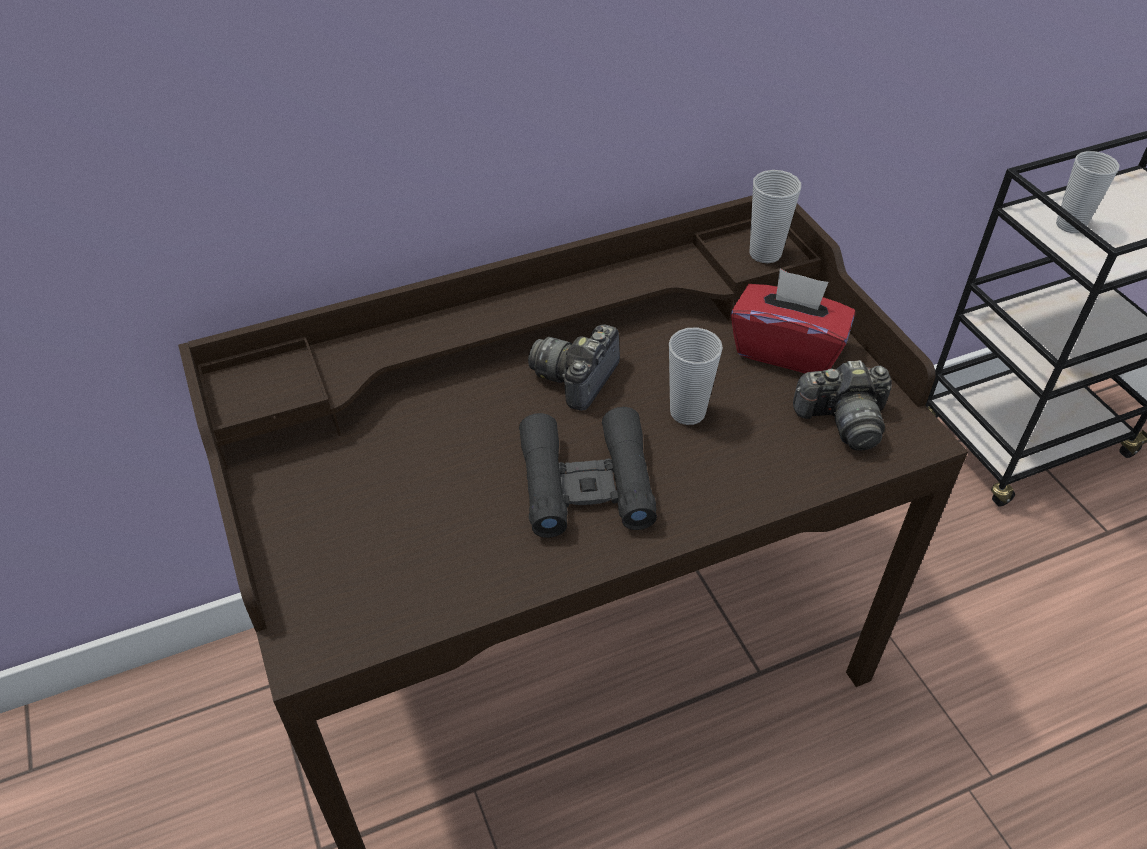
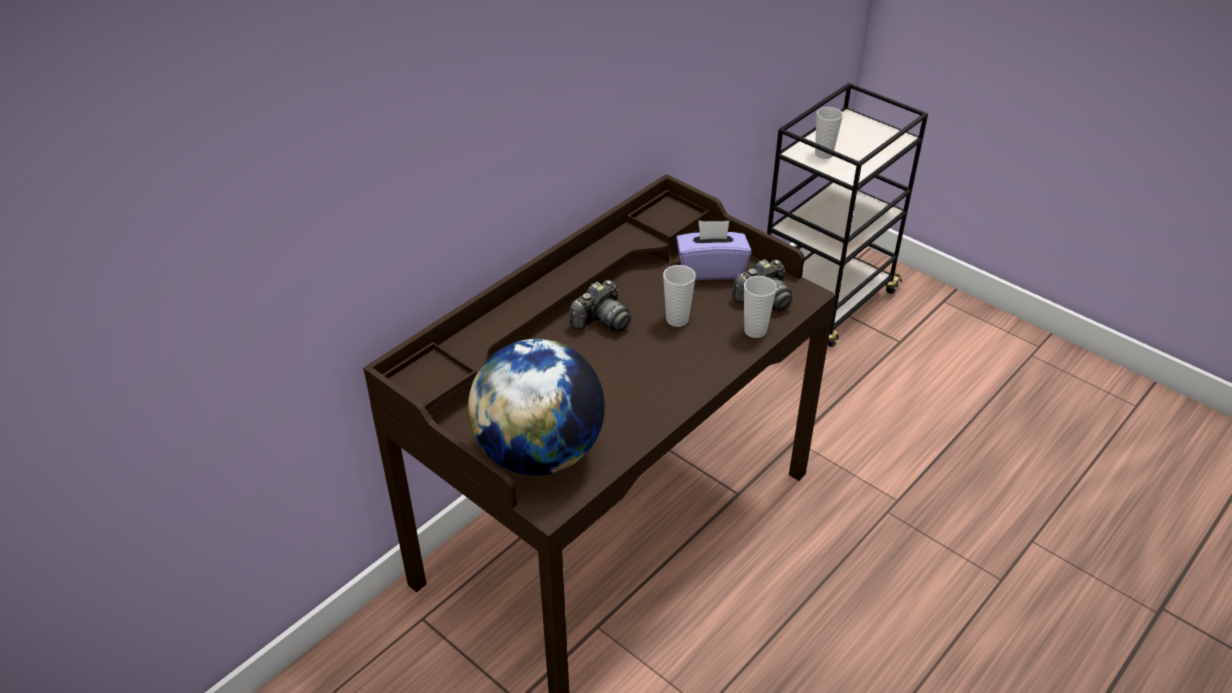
camera: 25 degrees left, 5 degrees down
black binoculars [519,407,657,538] -> none
camera [528,324,620,411] -> camera turned 135 degrees counterclockwise [569,280,631,332]
red tissue box [731,269,855,373] -> purple tissue box [676,220,751,280]
cup [749,170,801,263] -> cup moved to [744,276,777,338]
none -> globe [468,339,605,475]

